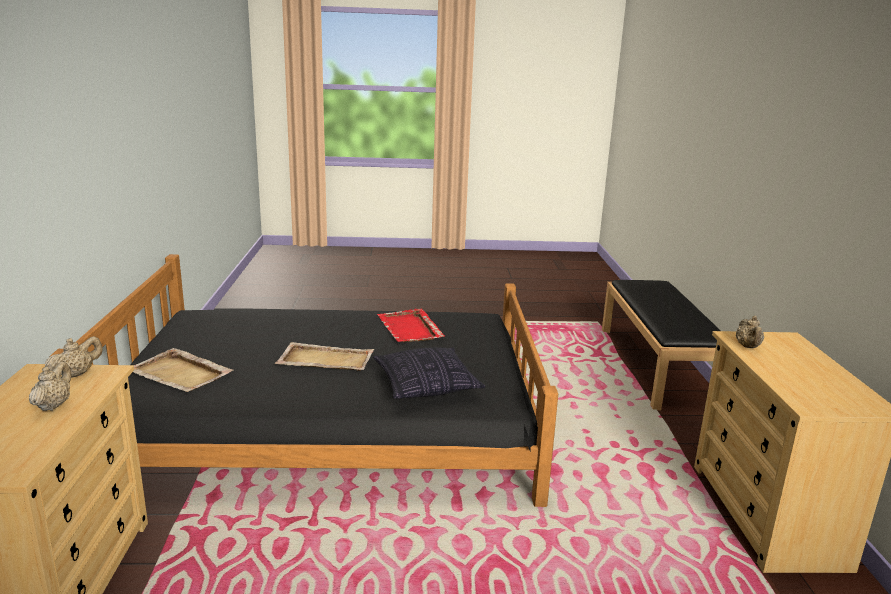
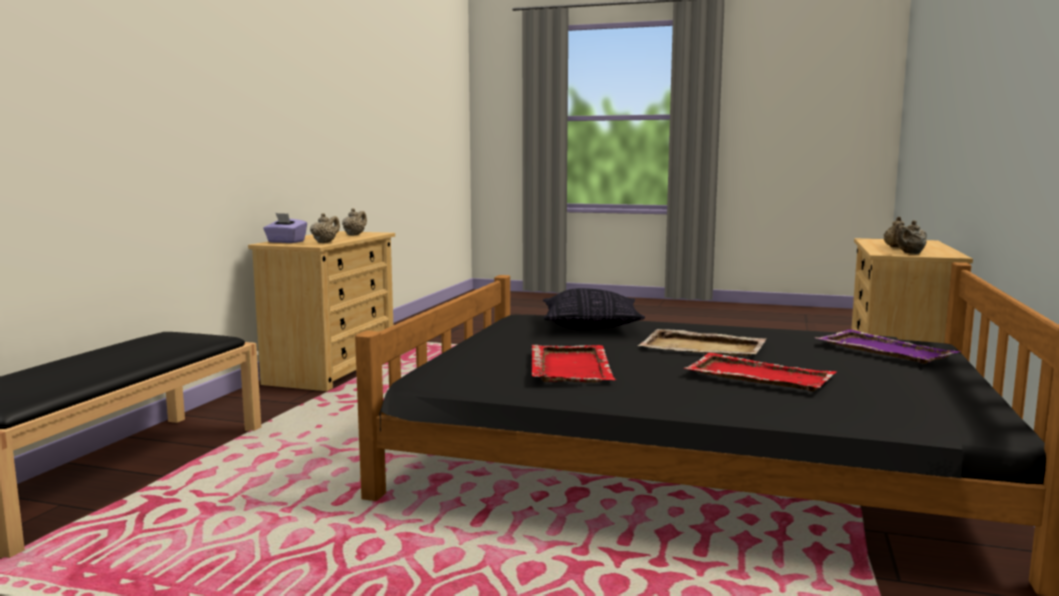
camera: 160 degrees left, 10 degrees down
beige tray [133,348,234,392] -> purple tray [815,330,961,364]
none -> purple tissue box [263,213,307,243]
none -> beige teapot [342,208,367,236]
none -> red tray [684,353,836,391]

